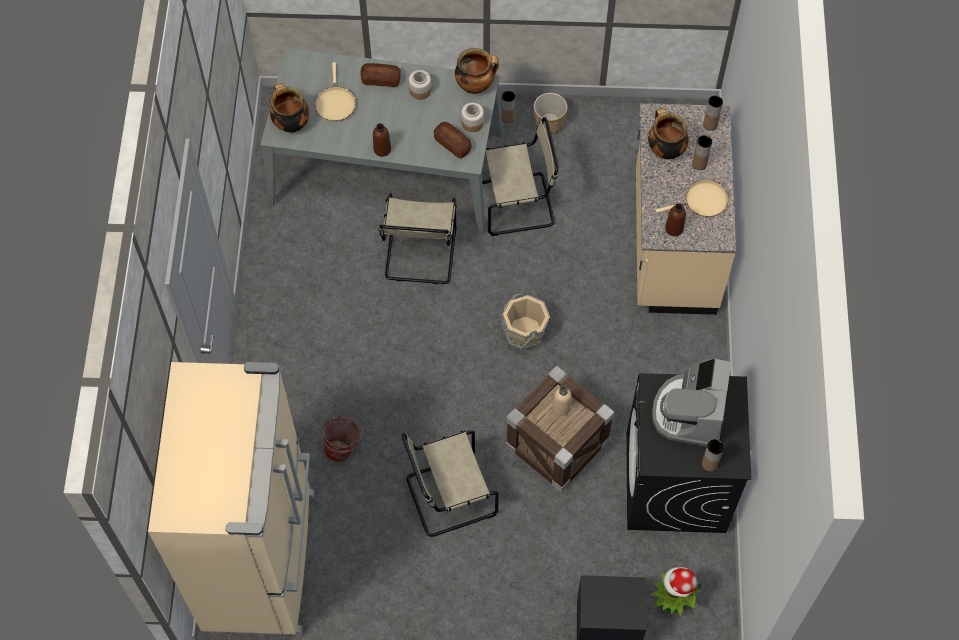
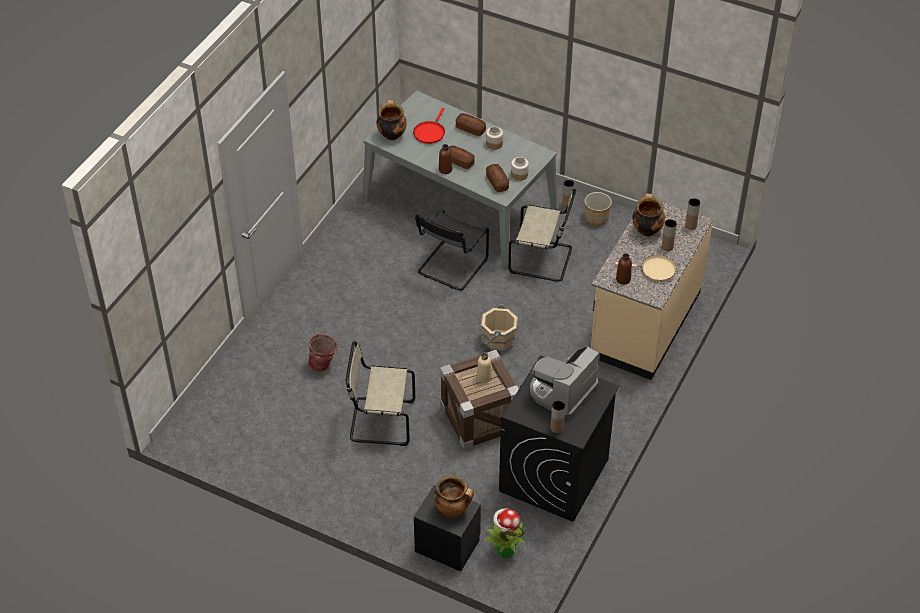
camera: 25 degrees right, 15 degrees down
beige fridge [148,362,315,635] -> none
beige frying pan [315,62,356,122] -> red frying pan [413,108,445,144]
beige chair [378,193,457,284] -> black chair [415,210,489,291]
cooking pot [455,48,499,94] -> cooking pot moved to [433,475,474,517]
none -> bread [448,146,475,169]

